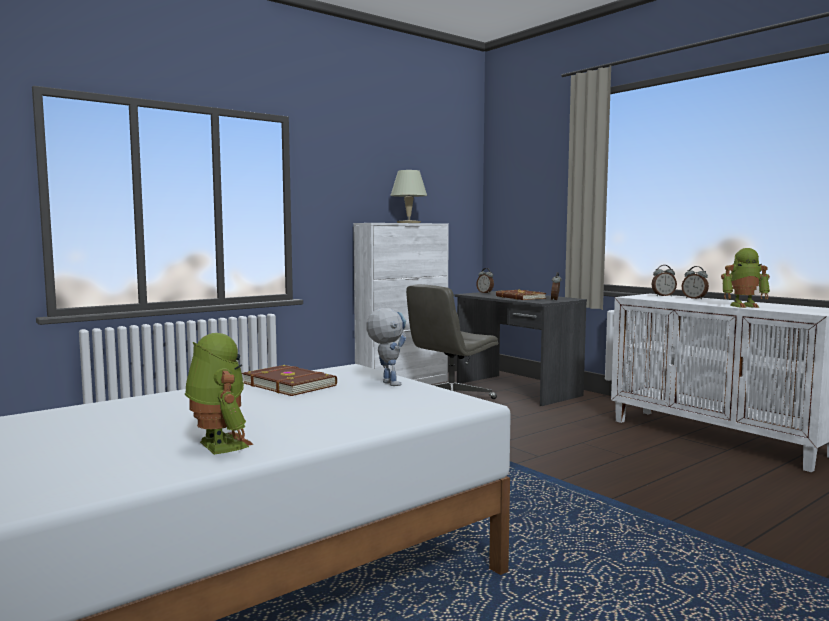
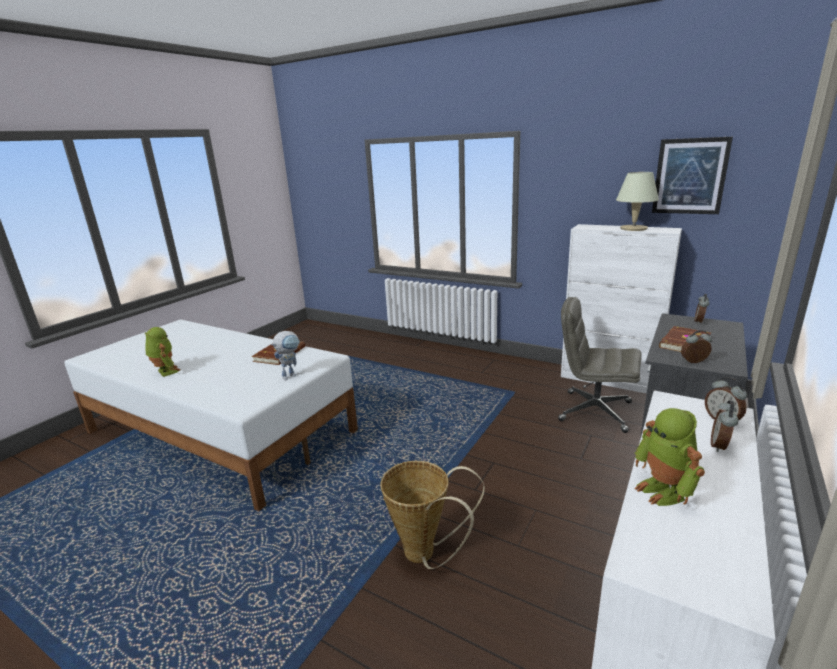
camera: 70 degrees right, 15 degrees up
toy robot [185,333,253,455] -> toy robot turned 75 degrees counterclockwise [145,327,180,377]
none -> basket [381,461,485,569]
none -> picture [652,137,733,214]

